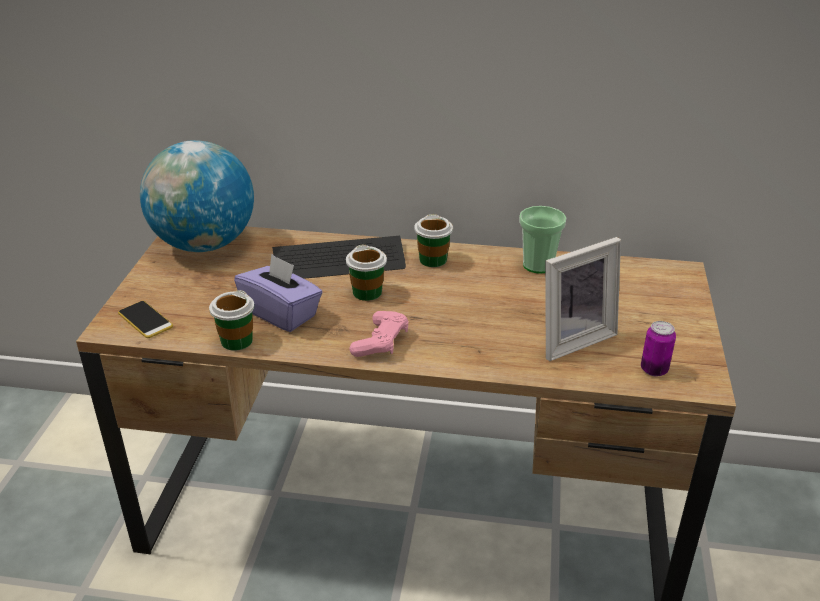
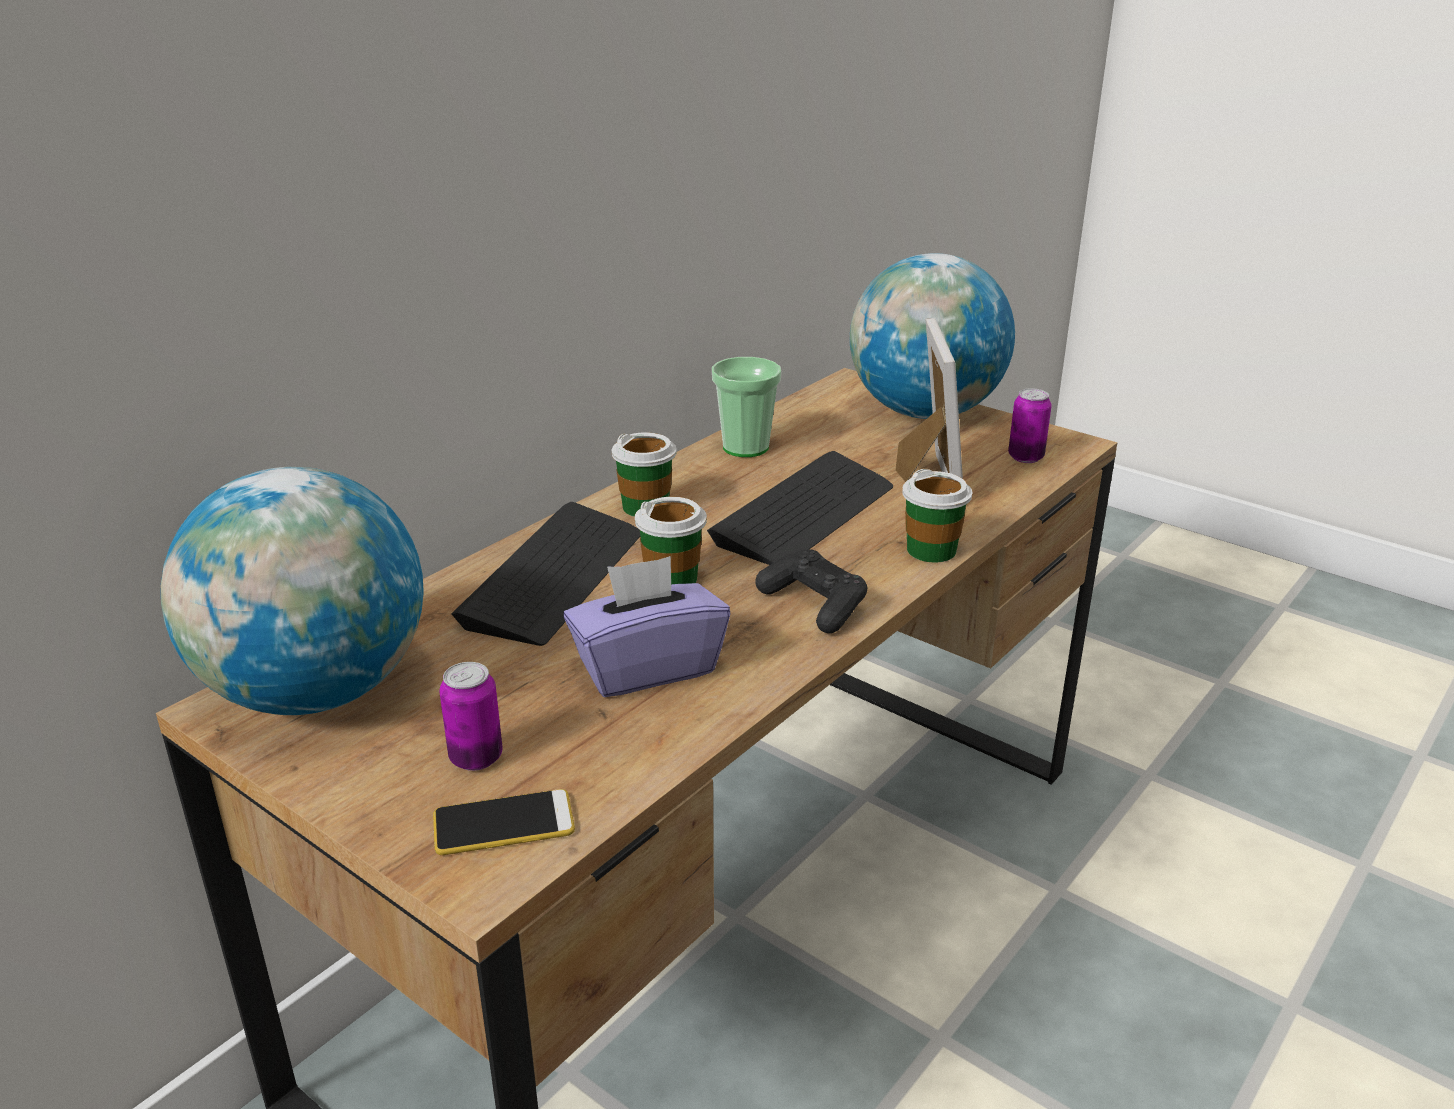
camera: 60 degrees left, 5 degrees down
cup [209,290,254,351] -> cup moved to [902,469,972,562]
pink game controller [350,311,408,357] -> black game controller [755,549,868,633]
none -> can [439,662,503,771]
none -> keyboard [707,451,893,565]
none -> globe [850,253,1015,419]

